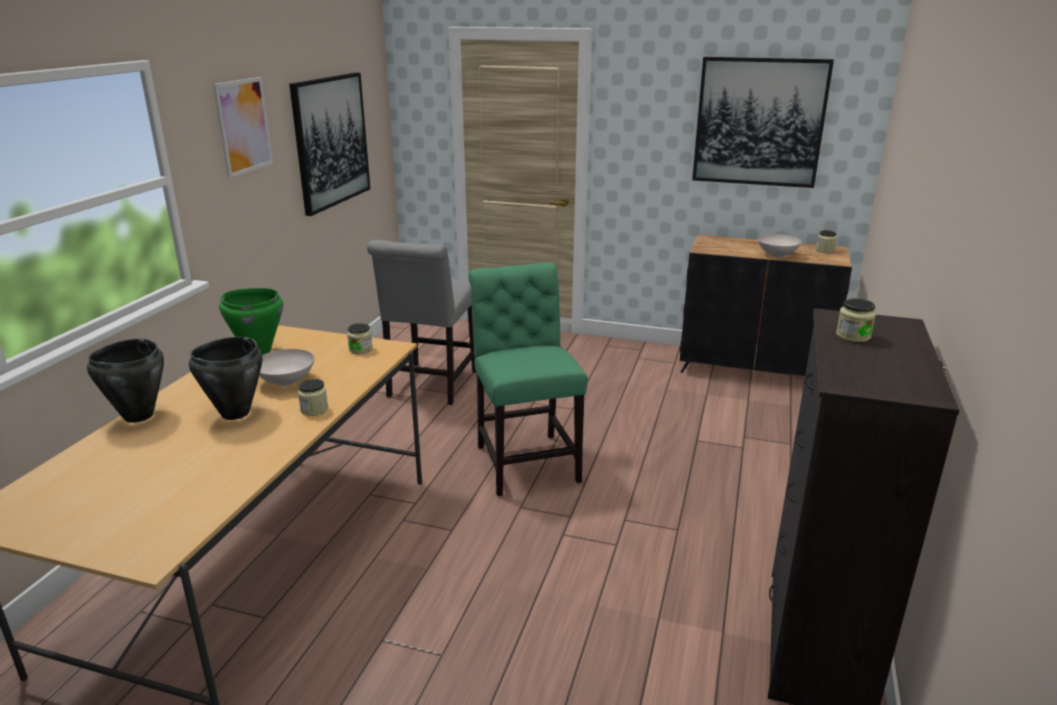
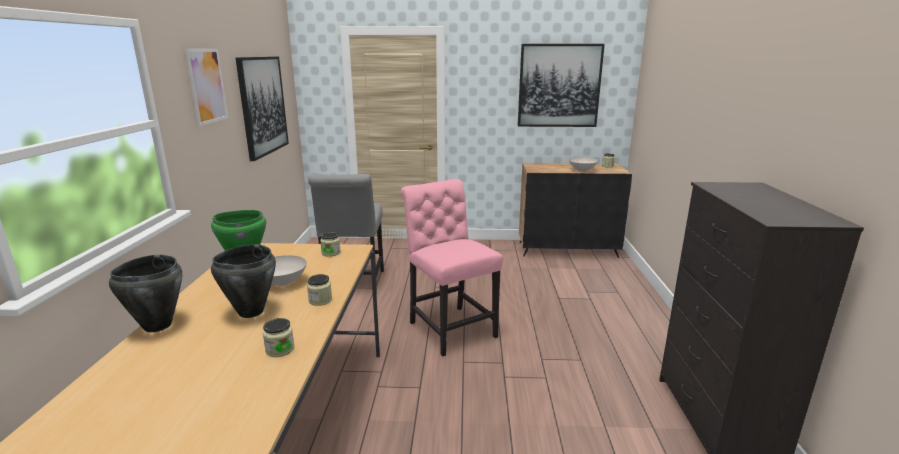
camera: 15 degrees left, 5 degrees down
green chair [468,263,588,496] -> pink chair [401,179,503,356]
jar [836,298,876,342] -> jar moved to [263,318,294,357]

